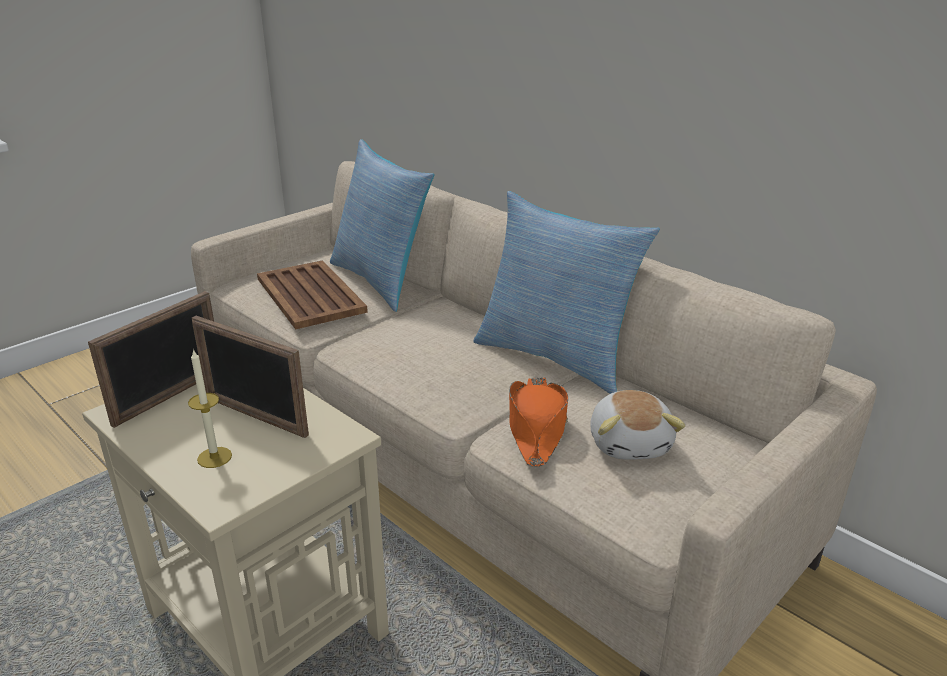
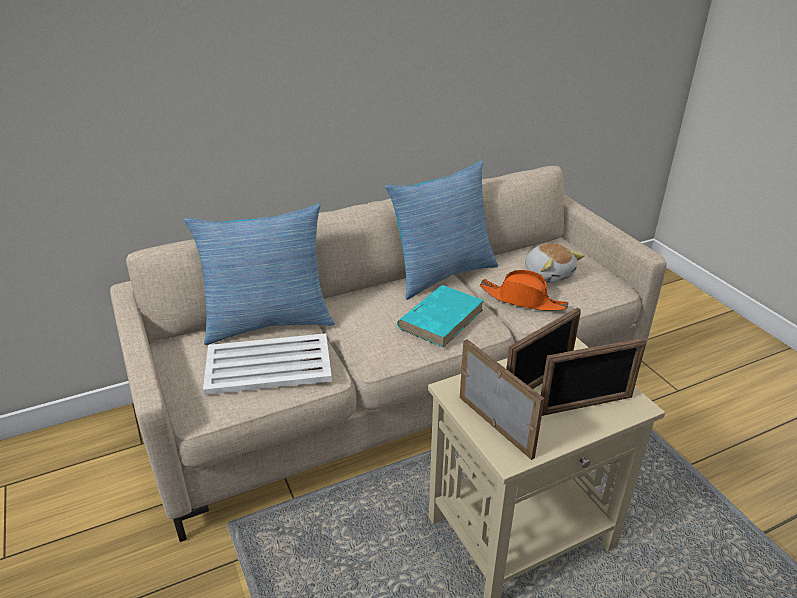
camera: 70 degrees left, 5 degrees up
candle [188,349,232,468] -> picture frame [541,338,647,416]
brown tray [257,260,368,330] -> white tray [203,333,332,395]
plush toy [590,390,685,460] -> plush toy turned 45 degrees clockwise [525,243,585,283]
none -> turquoise book [397,285,484,348]

